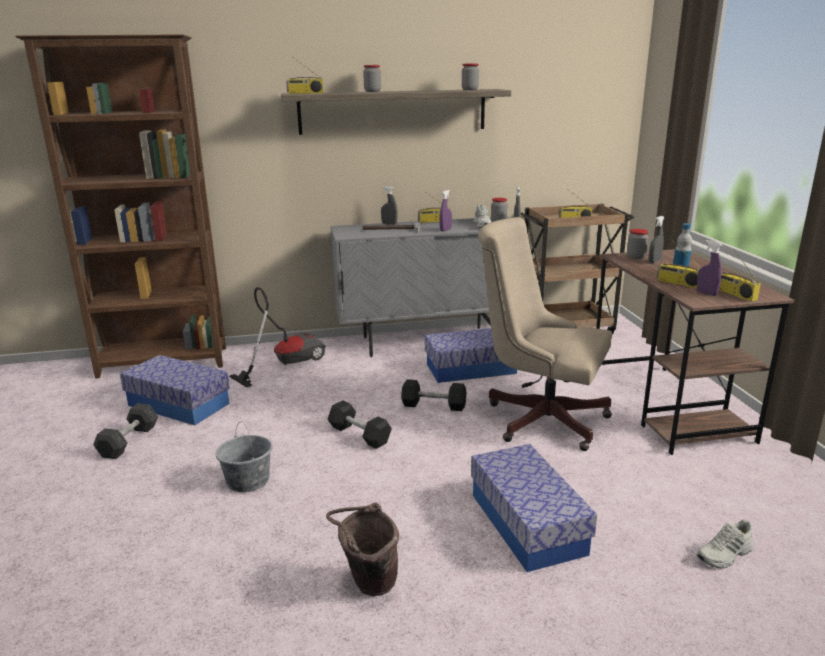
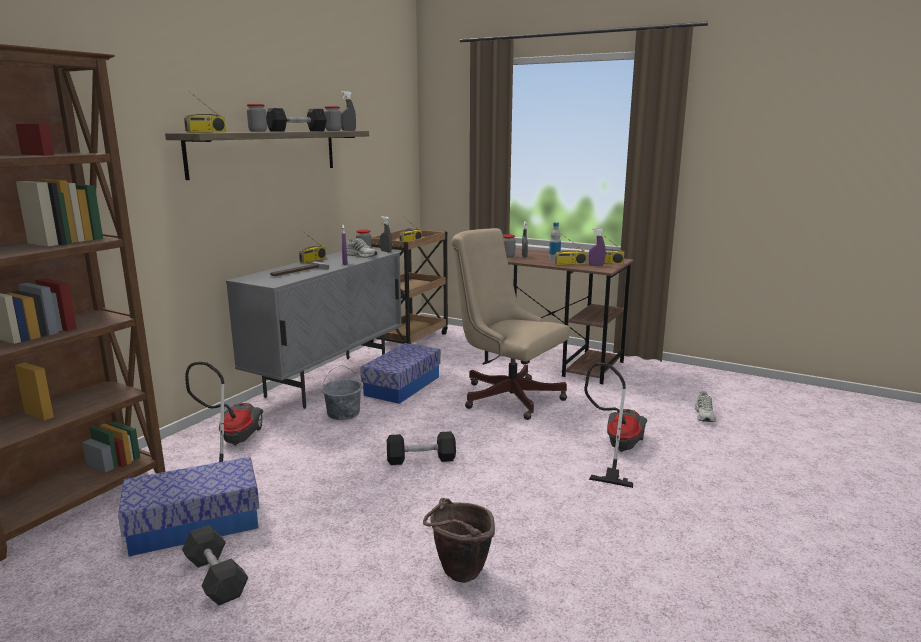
camera: 50 degrees left, 5 degrees down
grey bucket [216,422,273,492] -> grey bucket moved to [322,365,363,420]
brown bucket [326,502,399,596] -> brown bucket moved to [423,498,495,583]
grey spray bottle [381,186,398,225] -> grey spray bottle moved to [341,91,356,131]
black dumbbell [401,379,466,411] -> black dumbbell moved to [266,108,327,132]
storage box [471,444,597,572] -> vacuum cleaner [584,363,647,488]
beige office chair [478,217,612,451] -> beige office chair turned 60 degrees clockwise [451,228,570,420]

